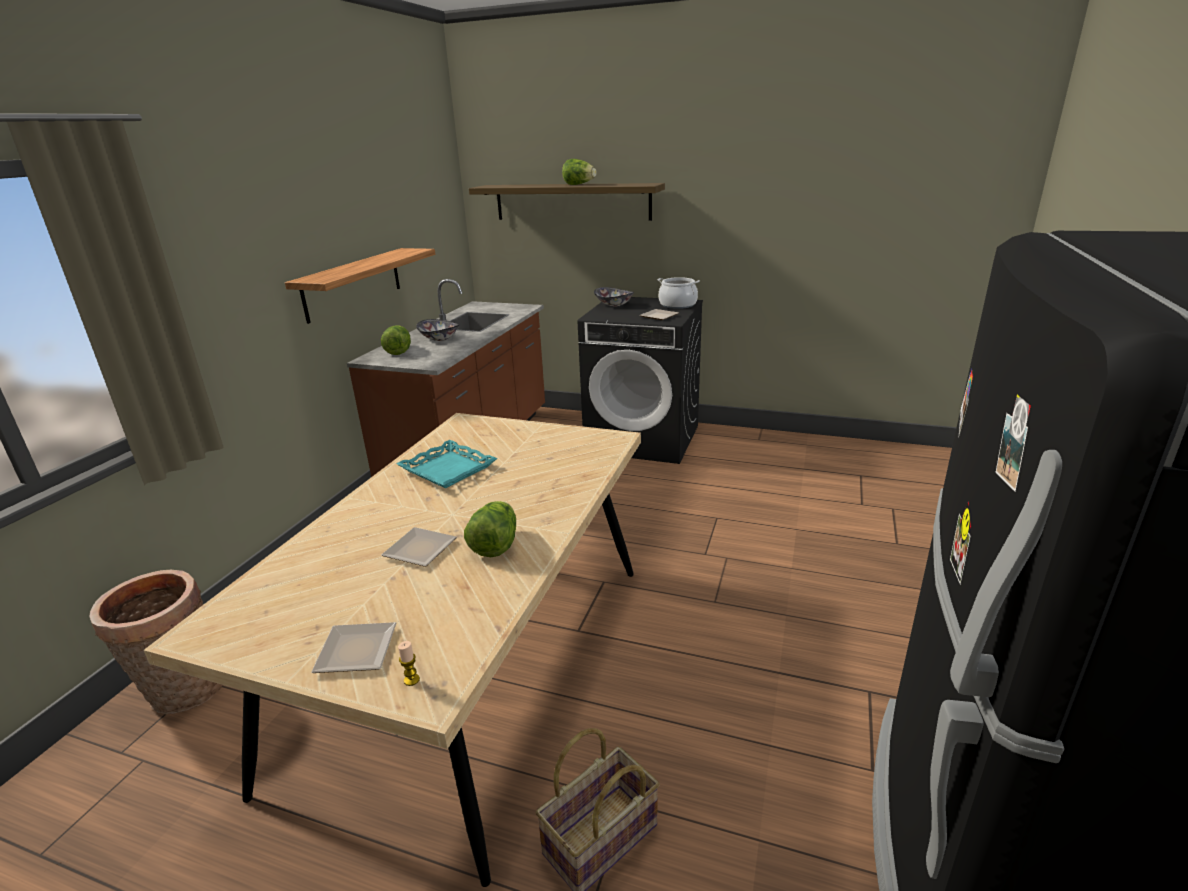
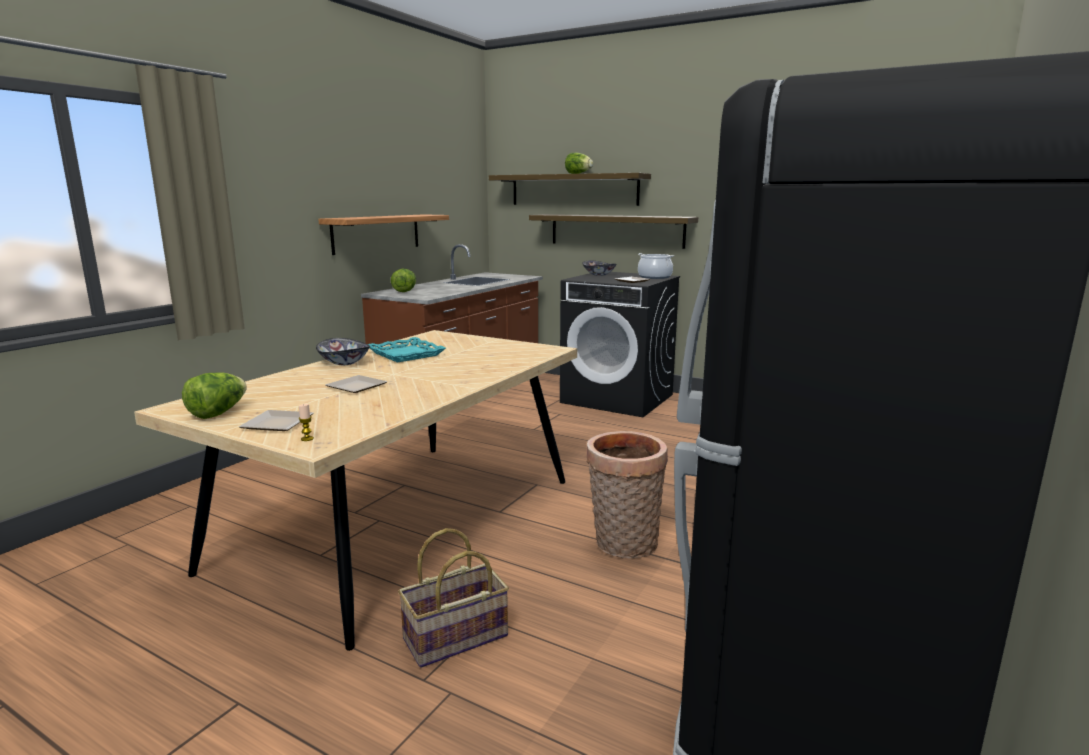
camera: 10 degrees right, 10 degrees down
basket [89,570,222,714] -> basket moved to [586,431,668,558]
bowl [416,319,460,341] -> bowl moved to [316,338,370,365]
lettuce [464,501,516,557] -> lettuce moved to [182,372,247,419]
none -> shelf [529,214,698,249]

